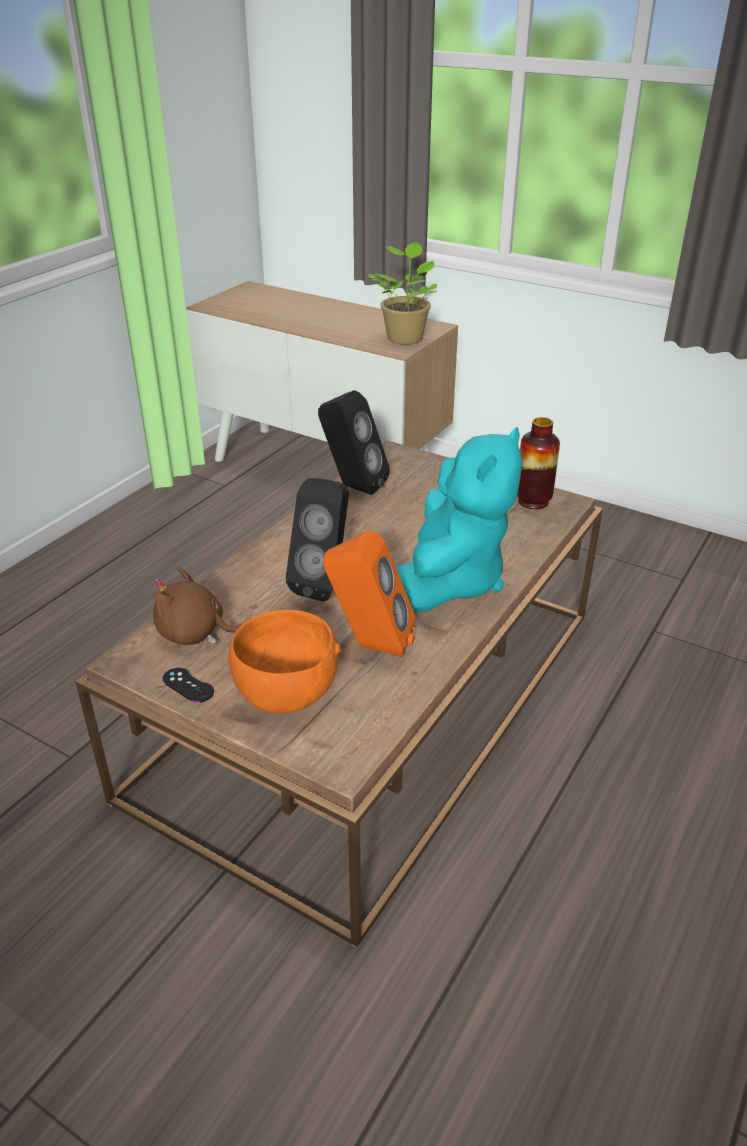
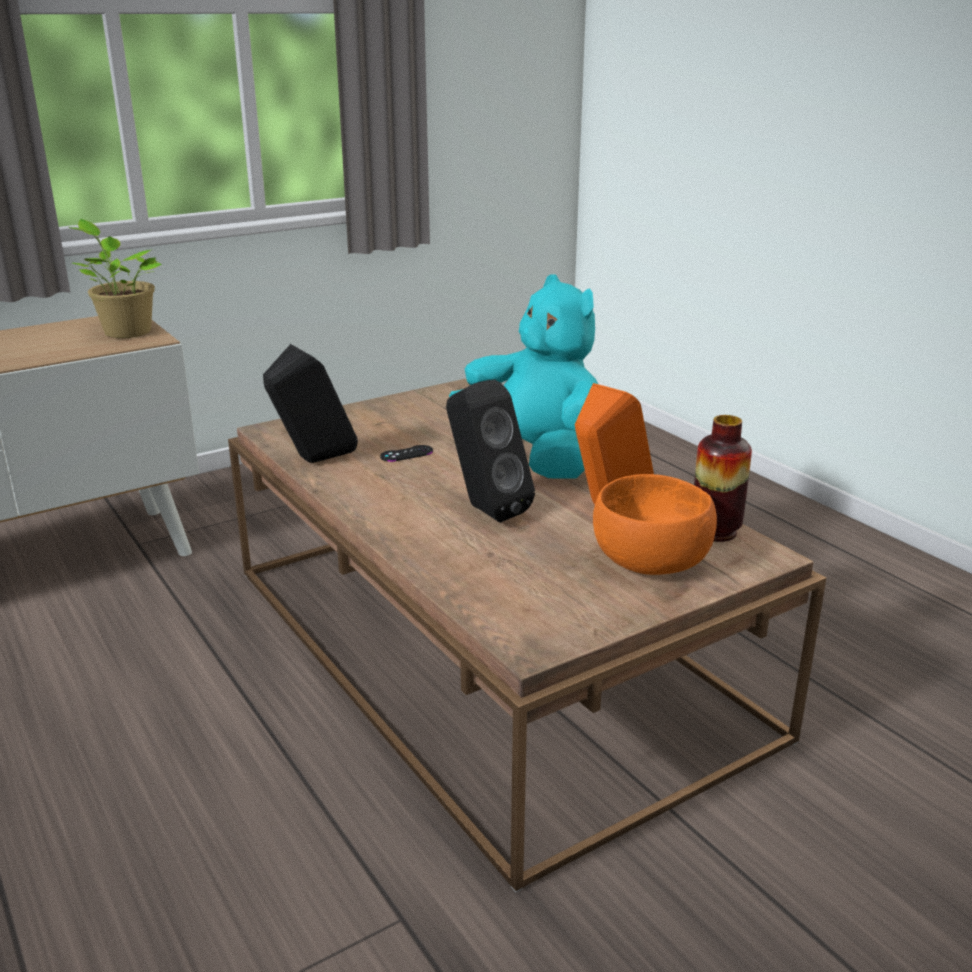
camera: 65 degrees left, 10 degrees down
brown plush toy [153,567,239,645] -> none
black game controller [163,668,214,703] -> black game controller moved to [380,445,433,462]
vase [517,417,560,509] -> vase moved to [694,415,752,542]

